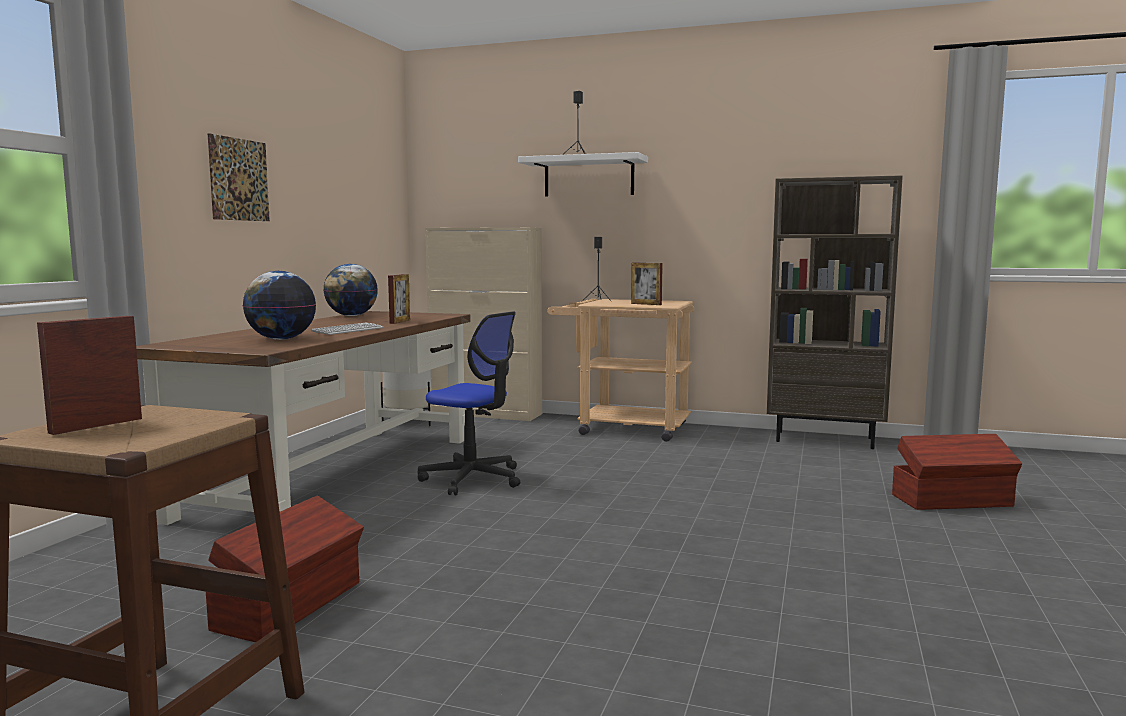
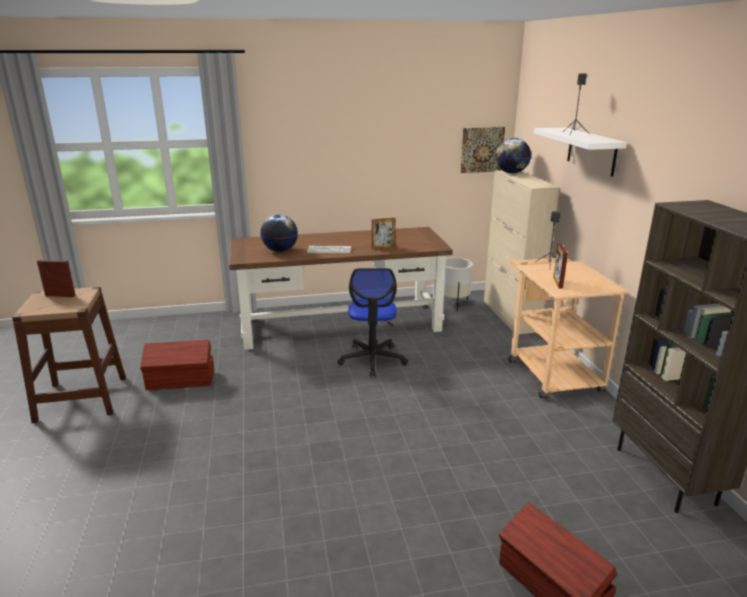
camera: 60 degrees right, 15 degrees up
picture [208,133,270,221] -> picture moved to [461,127,505,173]
globe [323,264,378,316] -> globe moved to [496,138,531,174]

